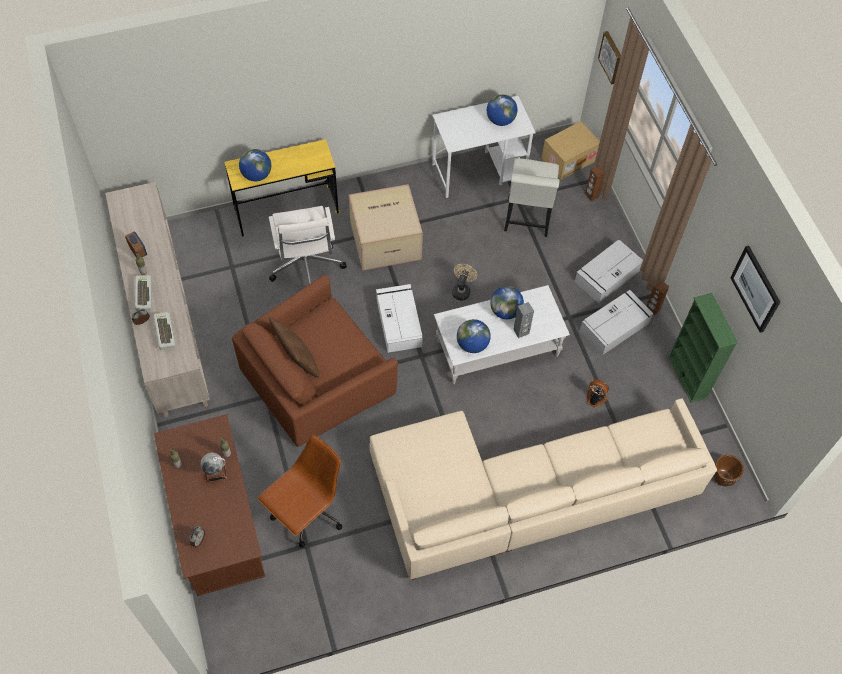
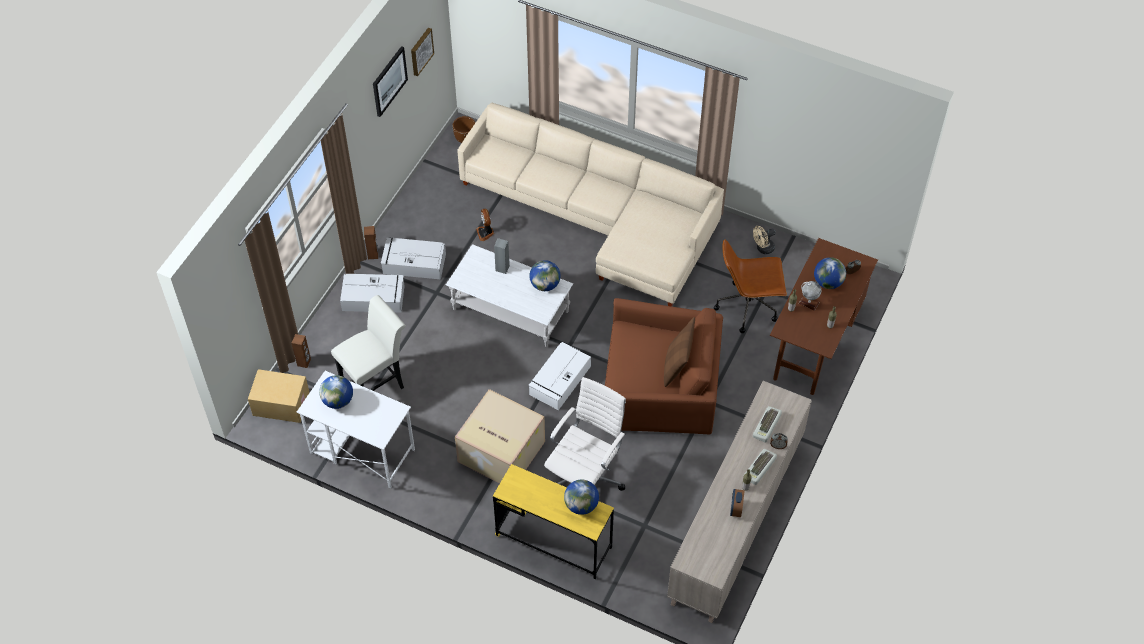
camera: 135 degrees left, 5 degrees down
beige fan [452,264,477,300] -> beige fan moved to [753,226,776,254]
globe [490,286,524,319] -> globe moved to [814,257,846,289]
picture [598,31,621,84] -> picture moved to [411,28,434,76]
green bookcase [668,293,738,403] -> none

